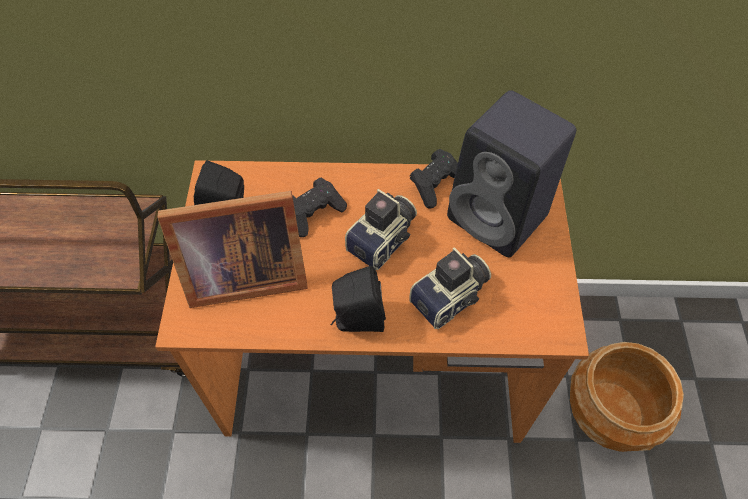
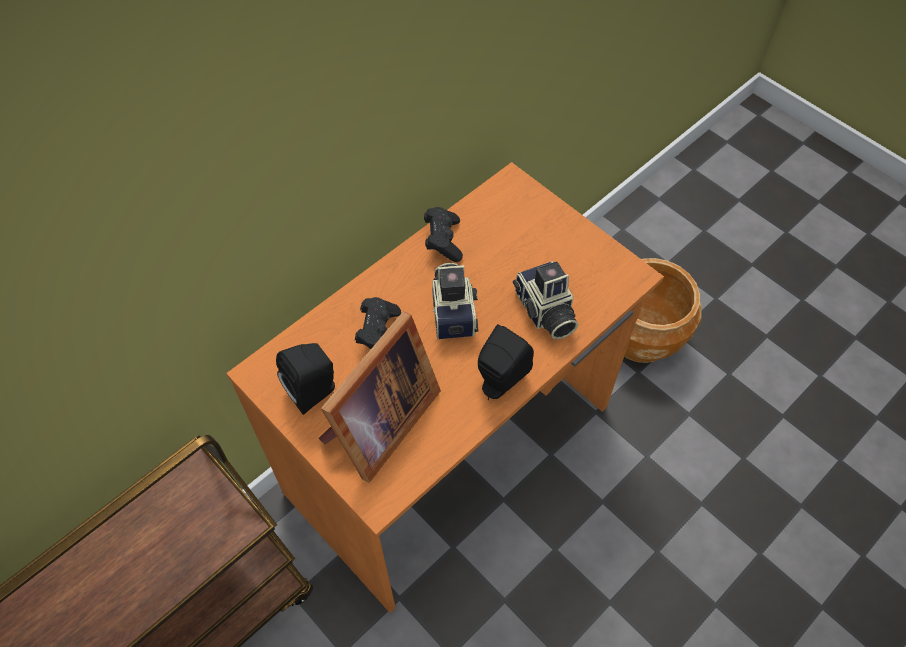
camera: 45 degrees left, 0 degrees up
camera [409,247,491,329] -> camera turned 150 degrees clockwise [513,261,578,339]
black speaker [447,90,576,258] -> none

